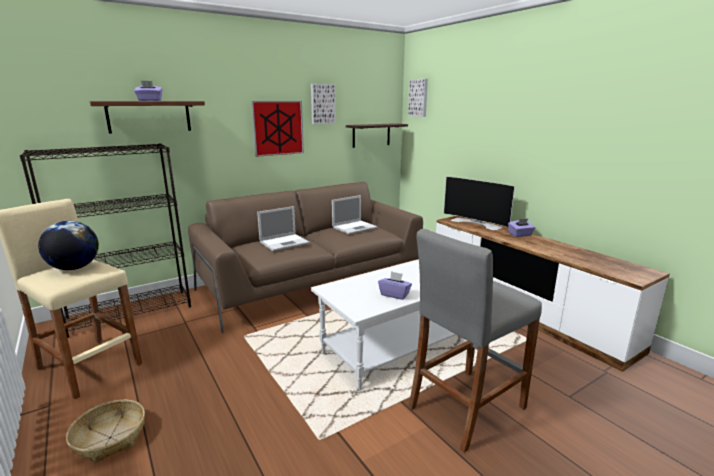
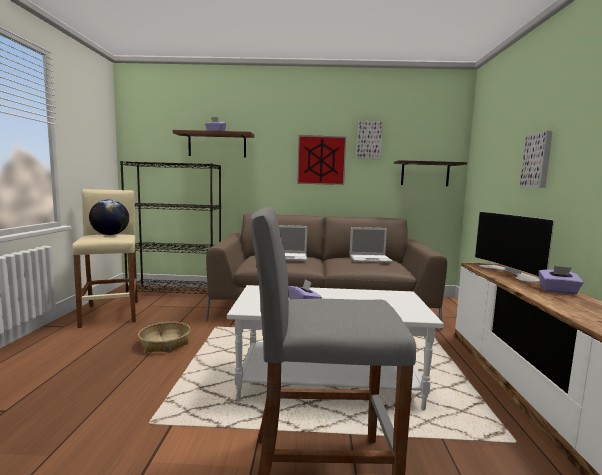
camera: 35 degrees right, 10 degrees down
basket [66,400,145,463] -> basket moved to [138,322,190,353]
picture [408,79,428,117] -> picture moved to [519,130,553,188]

